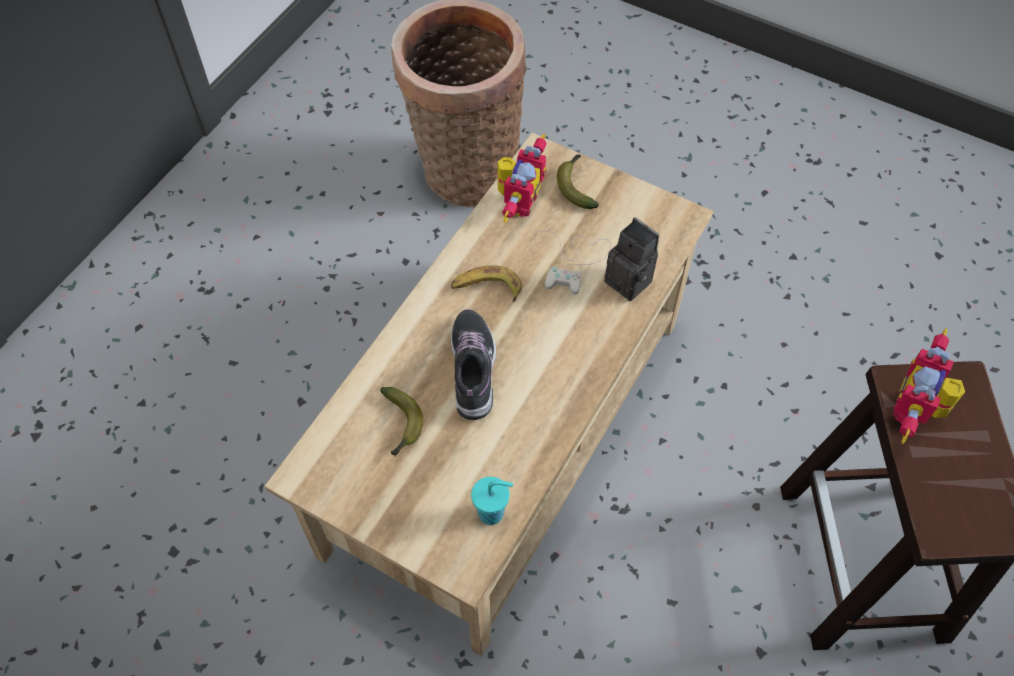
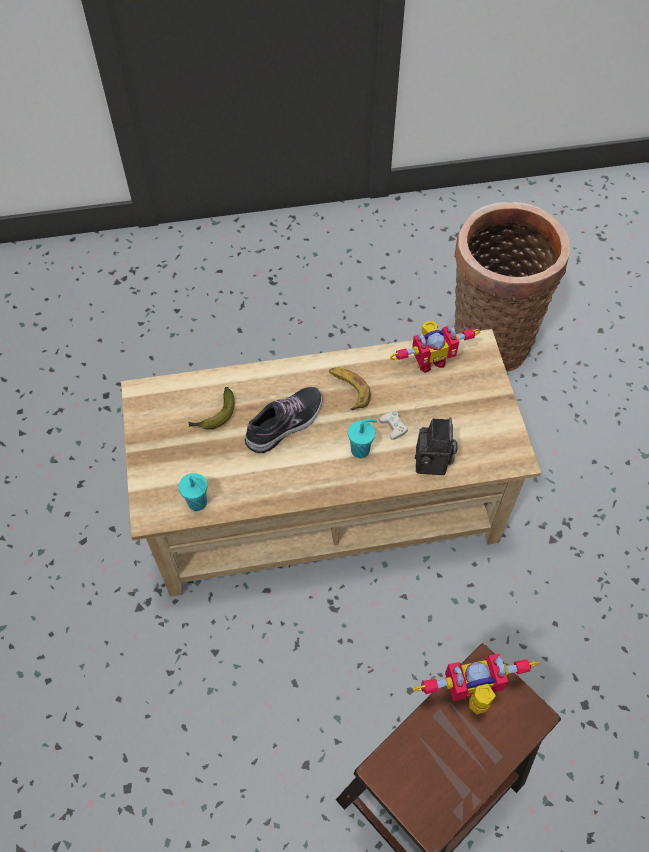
camera: 50 degrees right, 0 degrees up
banana [557,155,599,209] -> none
none -> turquoise cup [348,419,377,458]

